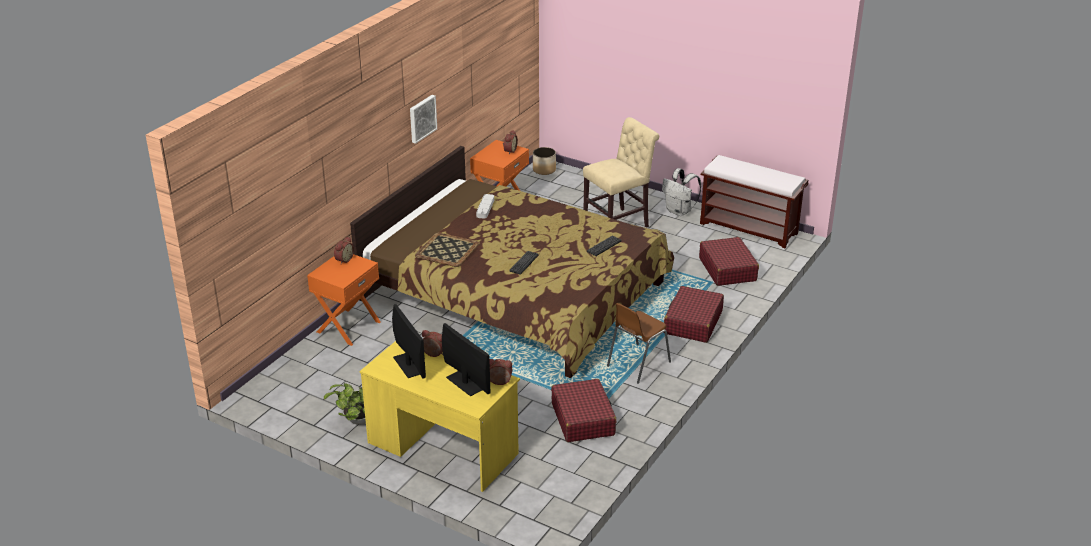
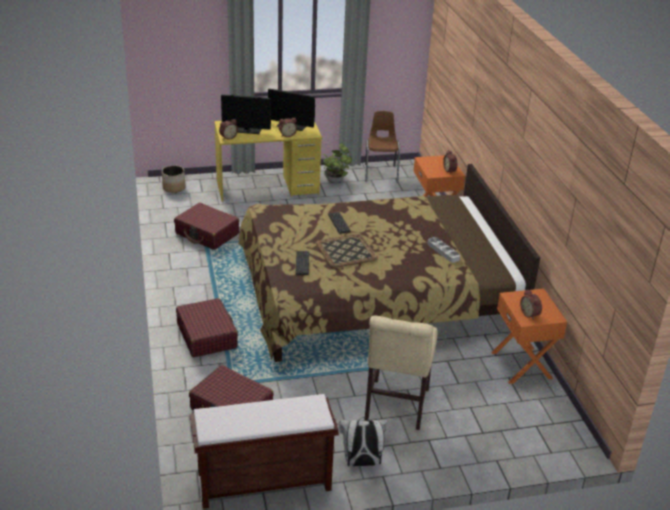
camera: 135 degrees right, 0 degrees up
picture [410,95,437,144] -> none
tray [415,233,479,267] -> tray moved to [316,234,378,268]
planter [533,147,556,175] -> planter moved to [162,166,185,193]
brown chair [607,303,671,384] -> brown chair moved to [365,111,400,183]

